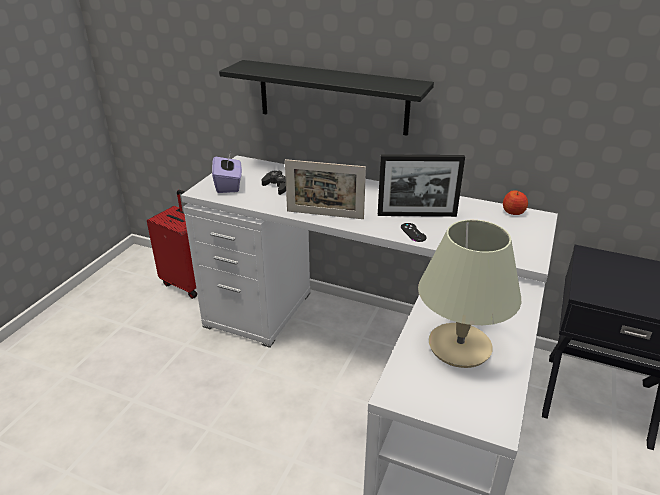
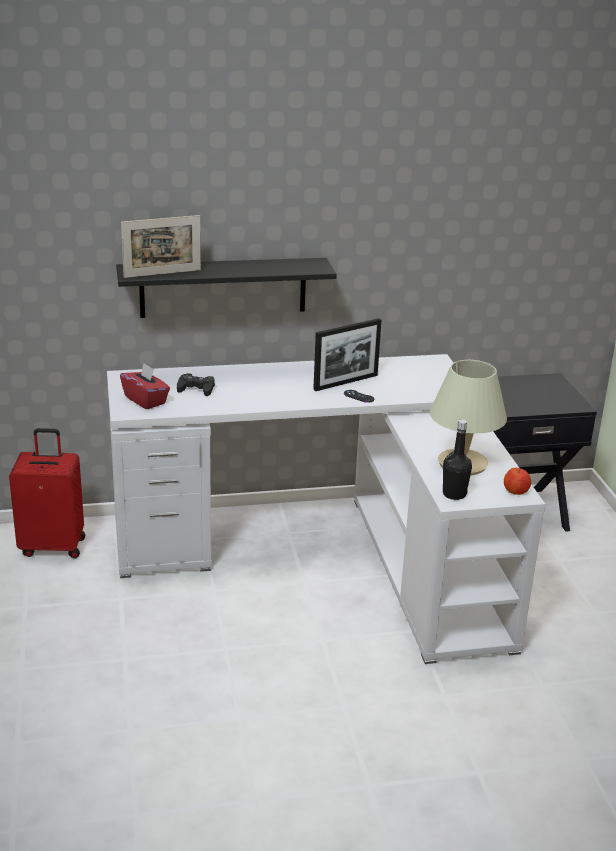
camera: 35 degrees left, 5 degrees down
purple tissue box [212,152,242,193] -> red tissue box [120,363,170,409]
picture frame [285,159,366,219] -> picture frame moved to [121,215,201,278]
apple [503,191,528,215] -> apple moved to [504,468,531,495]
none -> black bottle [443,420,472,500]

